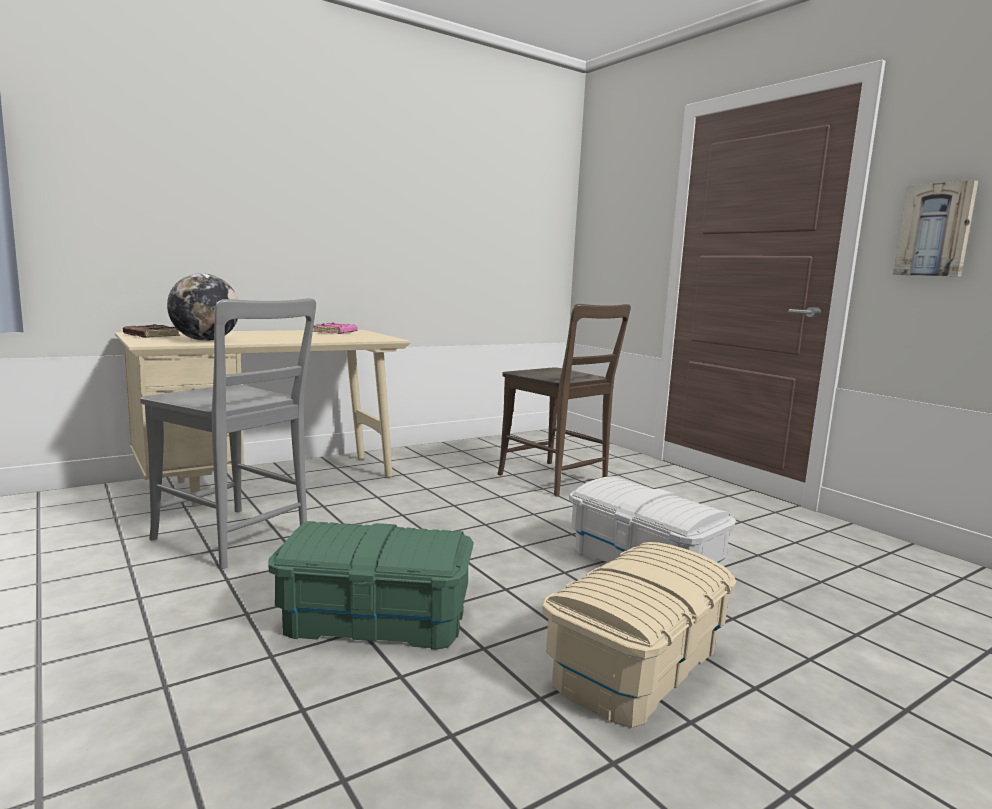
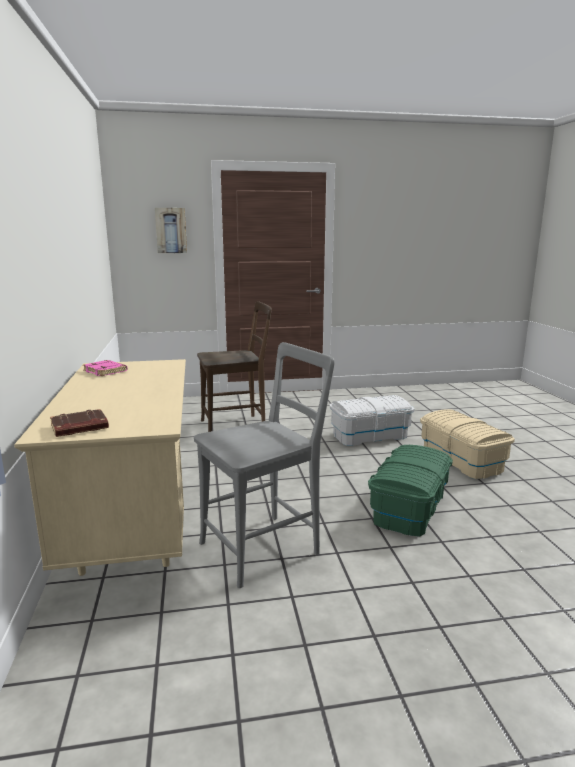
camera: 65 degrees left, 5 degrees up
globe [167,273,238,341] -> none
picture [893,180,978,277] -> picture moved to [155,208,187,253]

